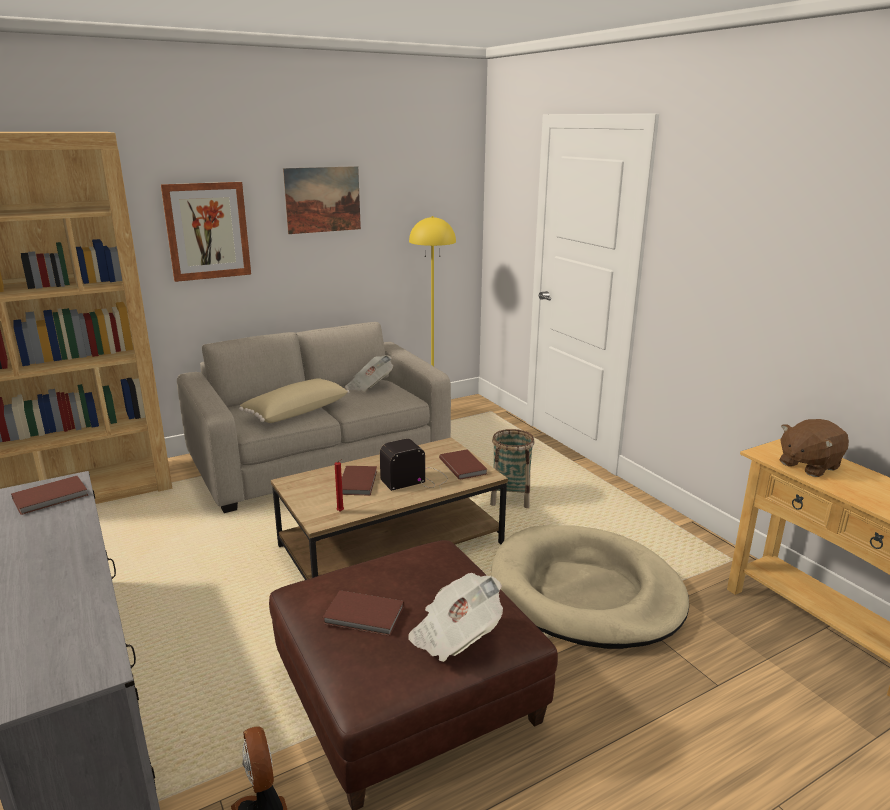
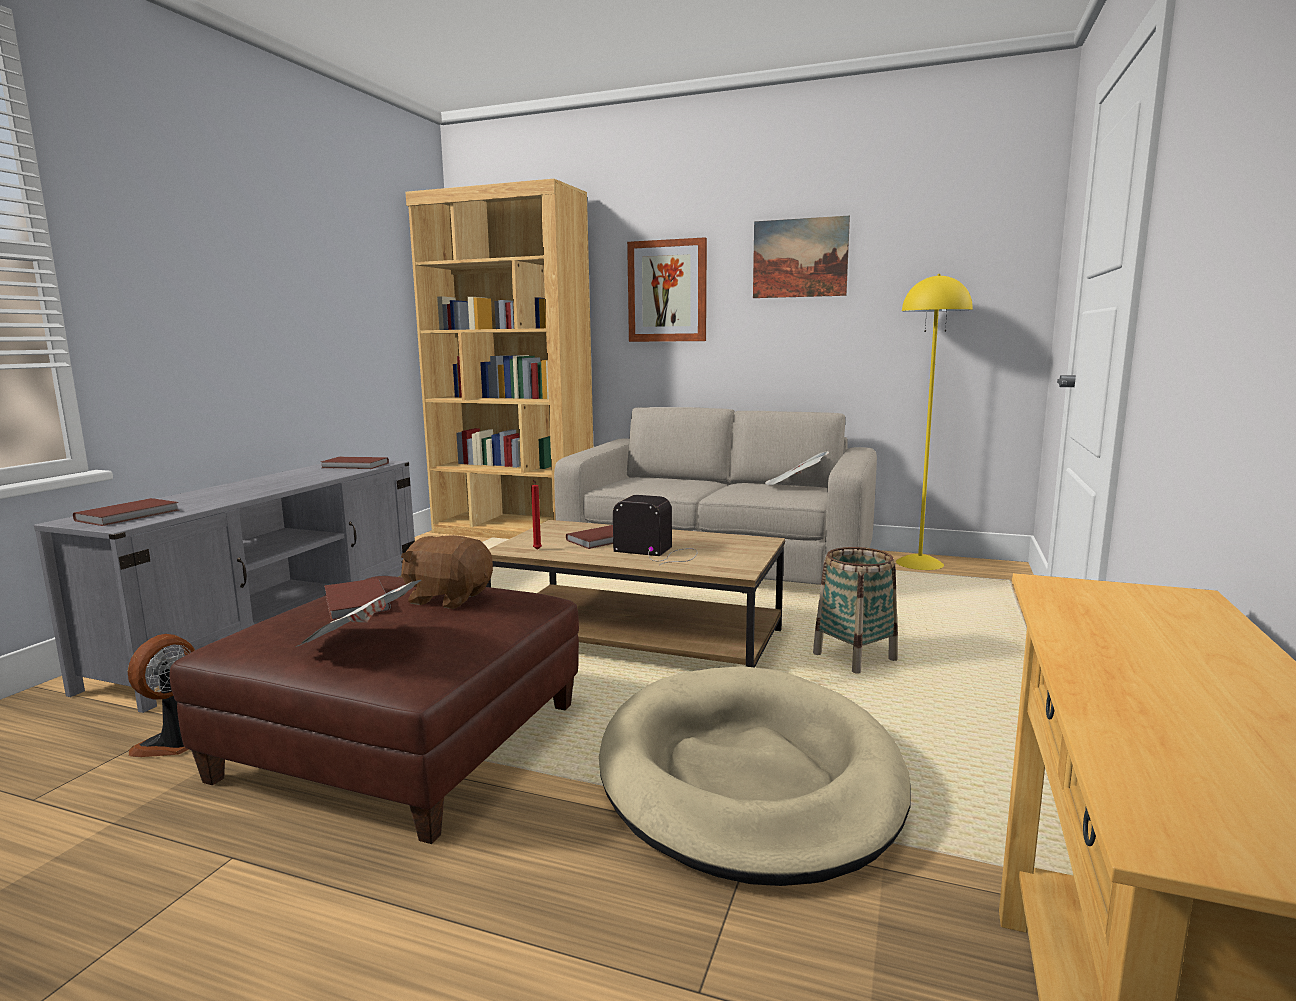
camera: 50 degrees right, 10 degrees down
beige pillow [239,378,349,423] -> none
brown book [439,449,487,480] -> brown book moved to [73,498,179,526]
brown plush toy [780,419,849,477] -> brown plush toy moved to [401,535,493,609]

